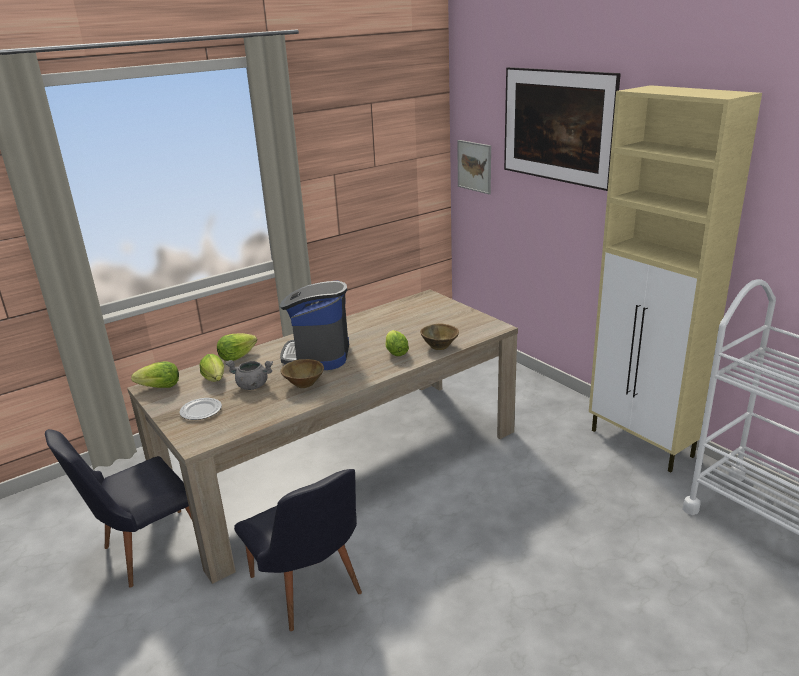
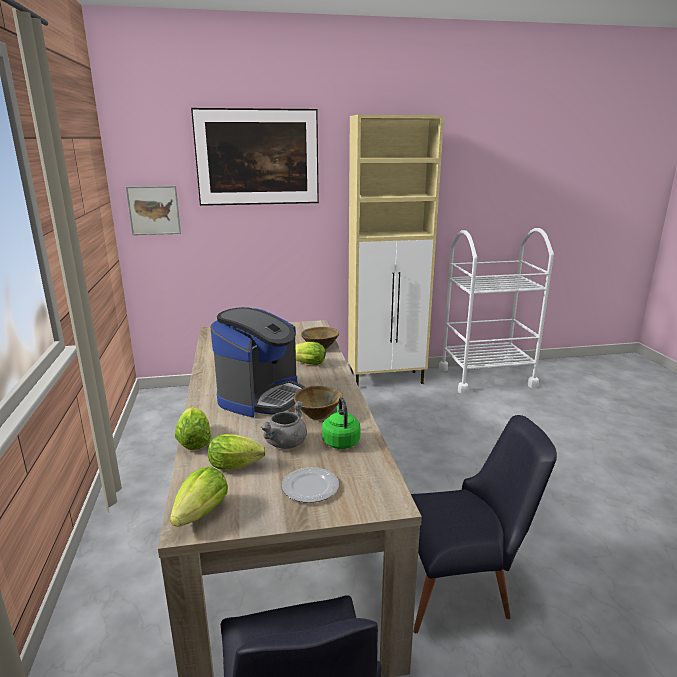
camera: 65 degrees left, 5 degrees down
coffee machine [280,281,349,370] -> coffee machine turned 90 degrees counterclockwise [211,307,305,417]
none -> green kettle [322,397,360,449]

